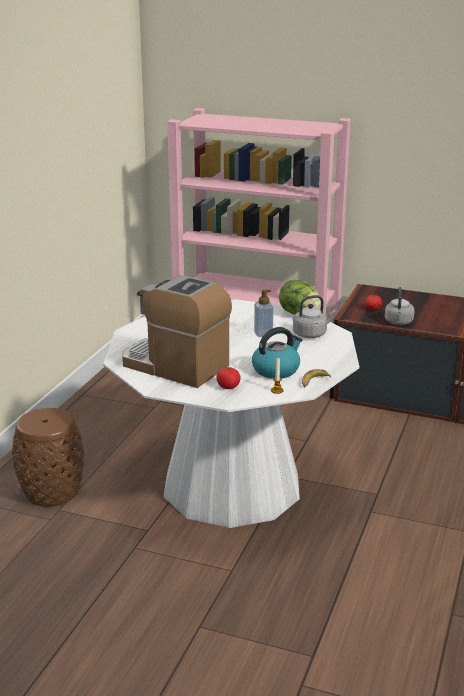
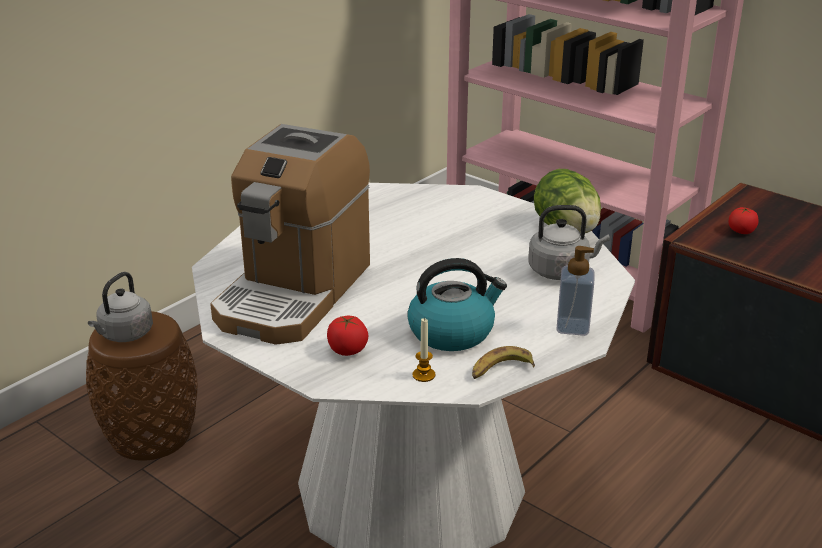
camera: 20 degrees right, 5 degrees up
coffee machine [122,275,232,388] -> coffee machine turned 120 degrees counterclockwise [210,124,370,345]
soap dispenser [254,290,274,337] -> soap dispenser moved to [556,246,595,336]
grey kettle [385,287,415,325] -> grey kettle moved to [88,272,153,342]

